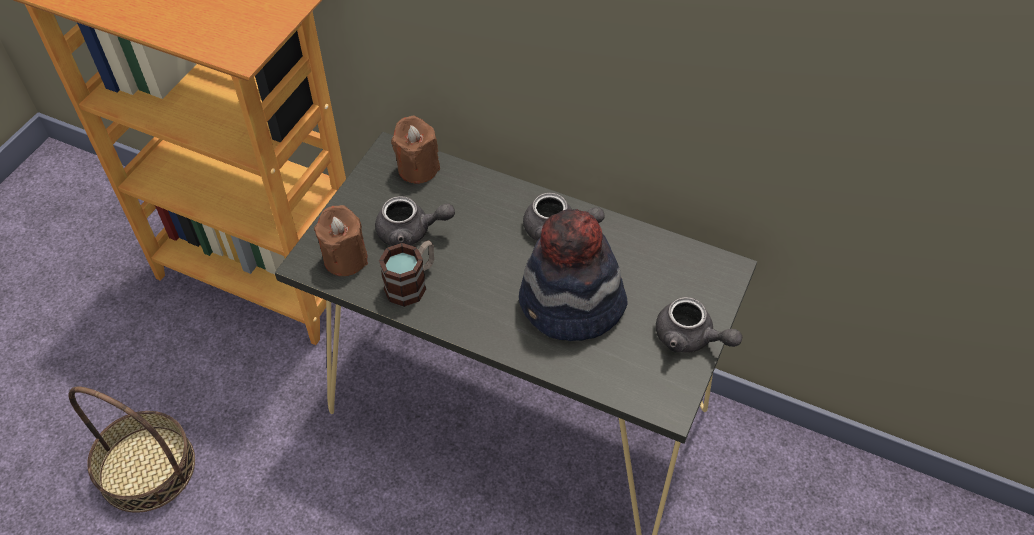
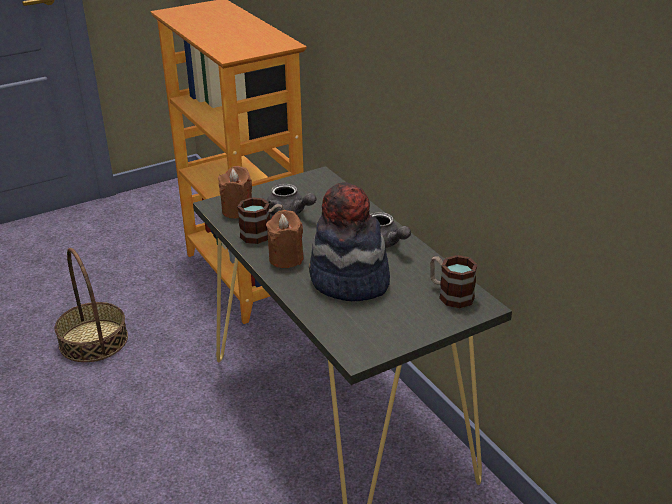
camera: 35 degrees right, 20 degrees down
brown candle [391,115,440,184] -> brown candle moved to [266,210,304,268]
grey teapot [656,297,742,353] -> none
none -> mug [430,255,478,308]

